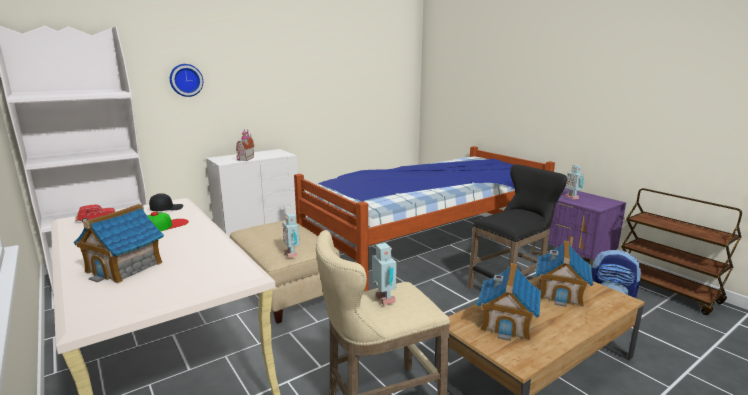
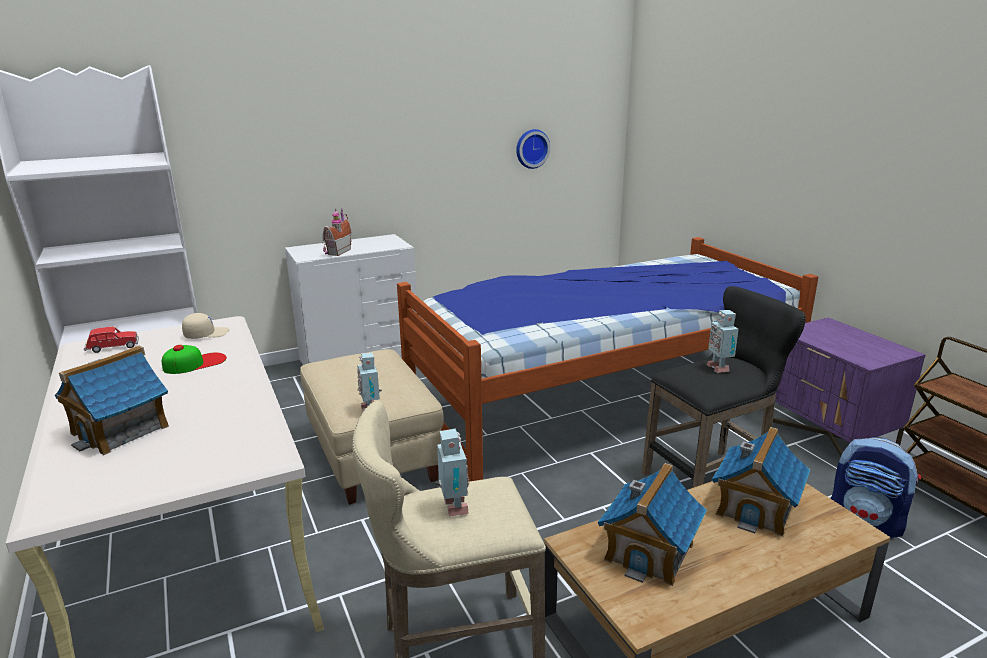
camera: 10 degrees right, 5 degrees up
black cap [149,193,183,211] -> beige cap [182,313,229,339]
wall clock [170,64,203,97] -> wall clock moved to [516,129,550,169]
toy robot [565,165,584,199] -> toy robot moved to [707,310,739,373]

